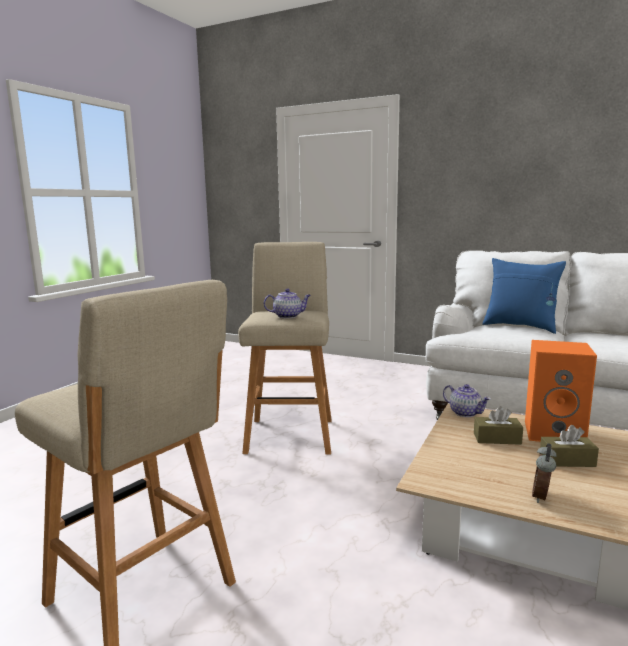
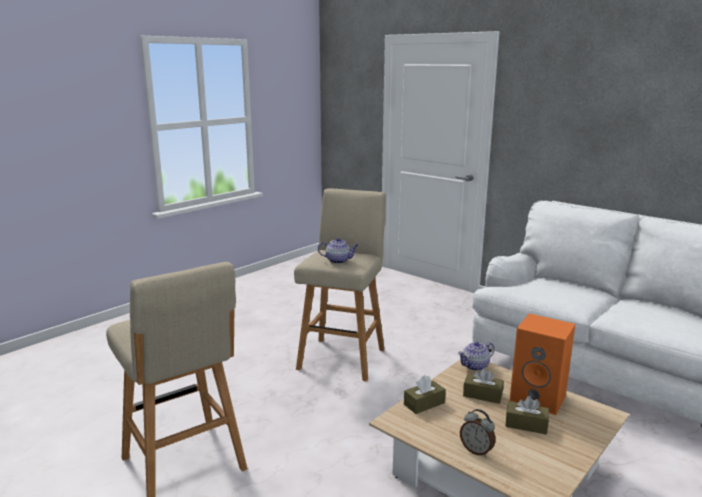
camera: 15 degrees right, 5 degrees up
teapot [443,384,491,417] -> teapot turned 90 degrees clockwise [458,341,495,371]
blue pillow [482,258,566,334] -> none
alarm clock [532,443,556,503] -> alarm clock turned 90 degrees counterclockwise [460,409,496,457]
none -> brown tissue box [404,375,446,414]

